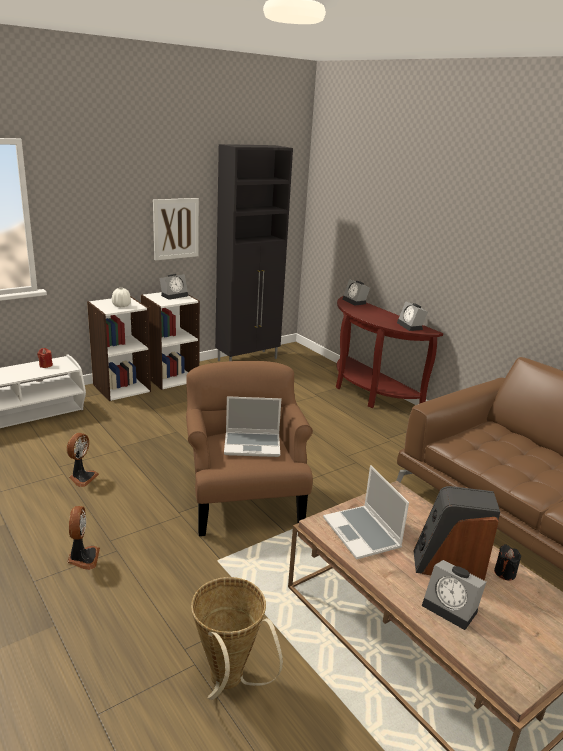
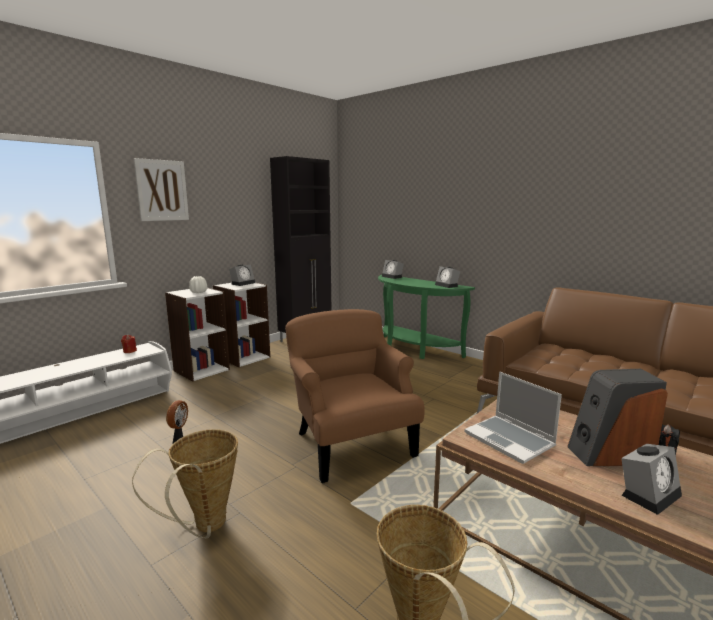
camera: 10 degrees left, 10 degrees down
fan [67,506,100,570] -> basket [132,429,238,538]
picture [153,198,199,261] -> picture moved to [134,158,189,221]
laptop [224,396,281,457] -> none
brown console table [336,296,443,408] -> green console table [378,275,475,359]
alarm clock [422,560,486,630] -> alarm clock turned 60 degrees counterclockwise [621,444,682,515]

